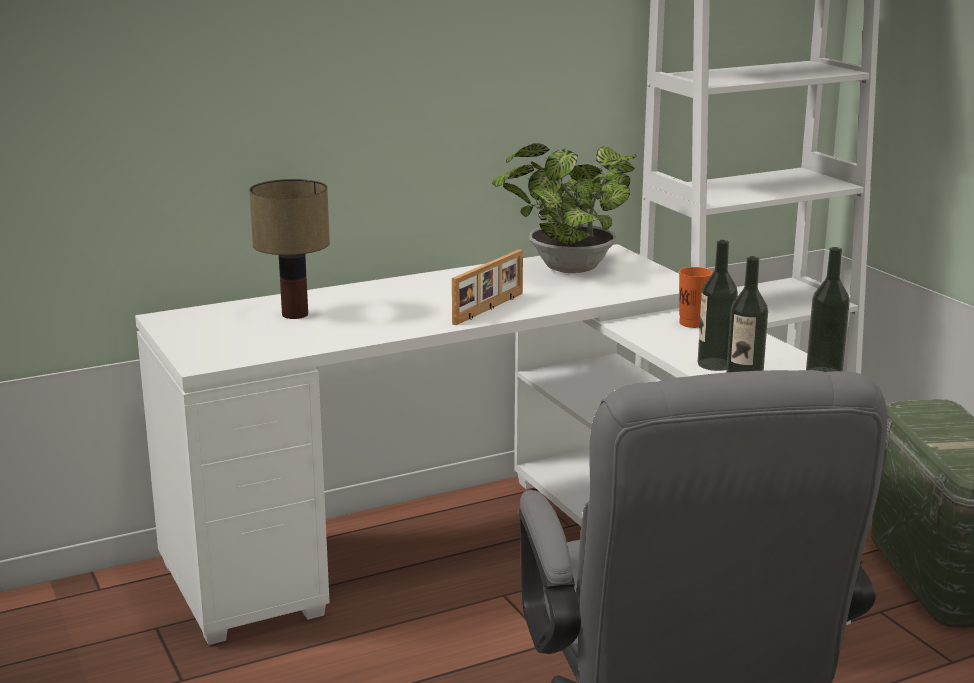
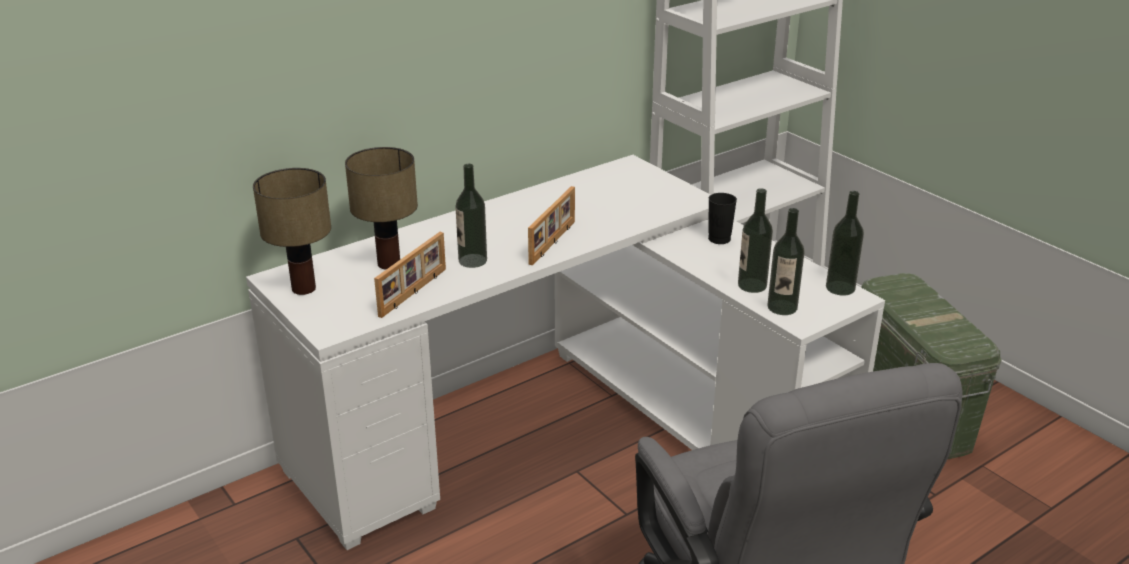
camera: 10 degrees left, 10 degrees up
potted plant [492,143,636,273] -> none
orange cup [679,267,713,328] -> black cup [708,193,737,244]
none -> table lamp [253,168,331,295]
none -> picture frame [374,232,446,318]
none -> bottle [455,164,487,268]

